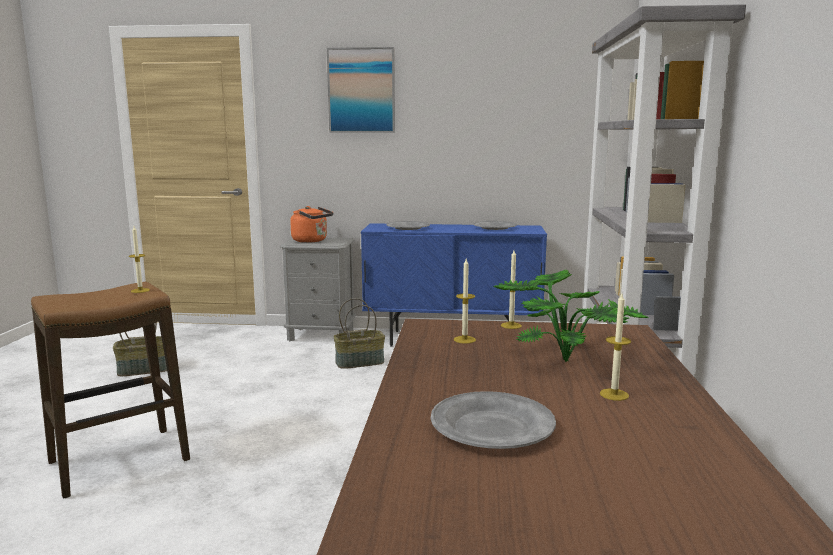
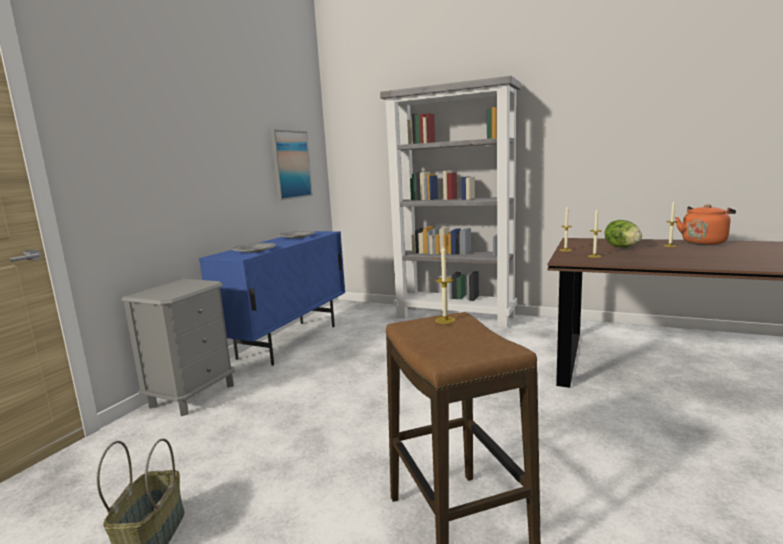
camera: 70 degrees left, 0 degrees up
orange kettle [290,206,333,243] -> orange kettle moved to [675,204,736,245]
picture [327,47,395,133] -> picture moved to [271,130,313,201]
basket [333,298,385,369] -> none
grey plate [431,391,556,449] -> none
potted plant [493,270,648,362] -> lettuce [605,220,642,248]

